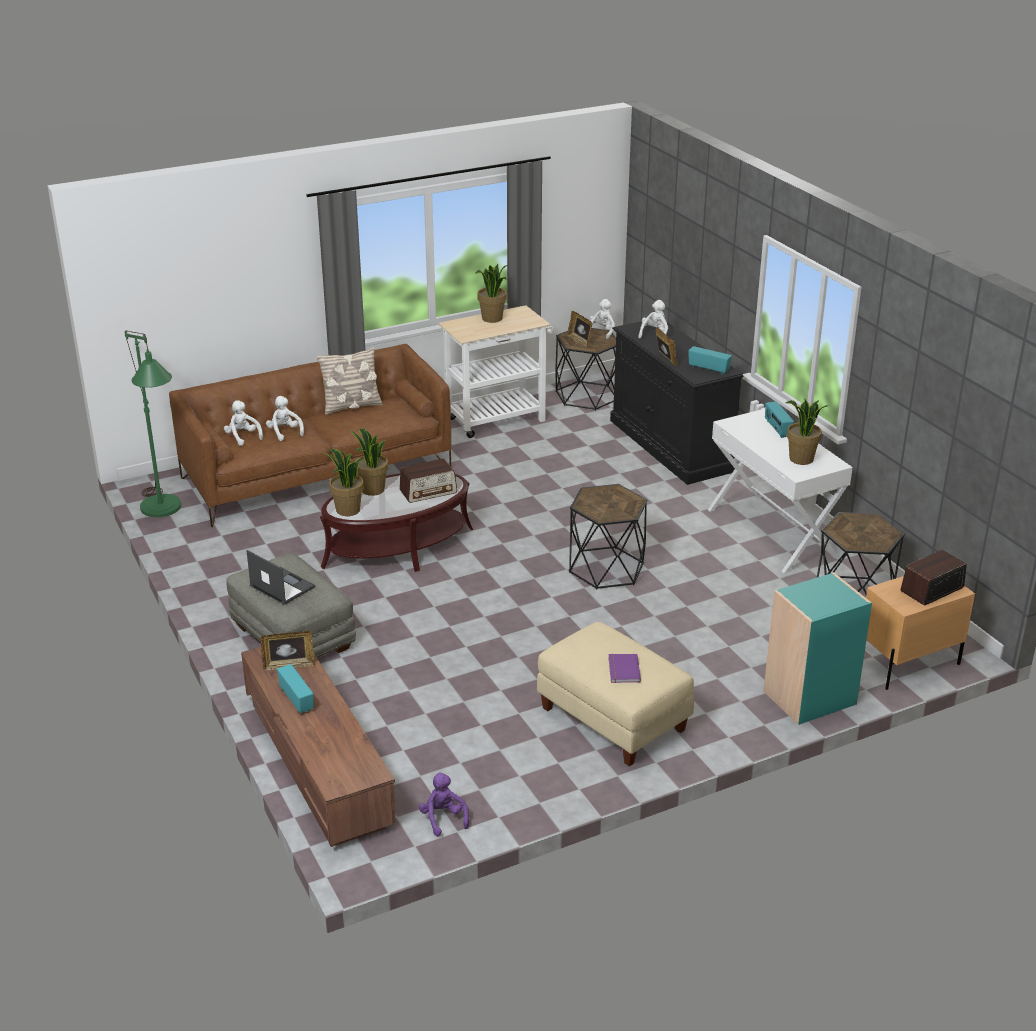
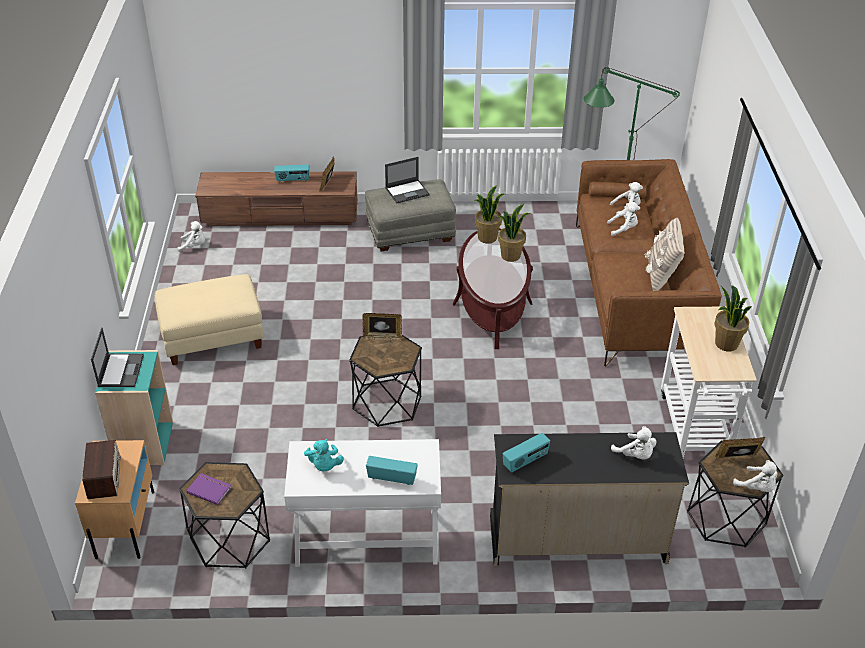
camera: 115 degrees right, 10 degrees up
radio [399,459,457,503] -> none
purple plush toy [419,772,469,837] -> white plush toy [177,221,205,252]
purple book [608,654,641,683] -> purple book moved to [186,473,232,505]
picture frame [655,327,678,366] -> picture frame moved to [362,313,402,341]
potted plant [786,400,829,465] -> turquoise plush toy [304,439,344,472]
none -> laptop [91,328,144,387]

